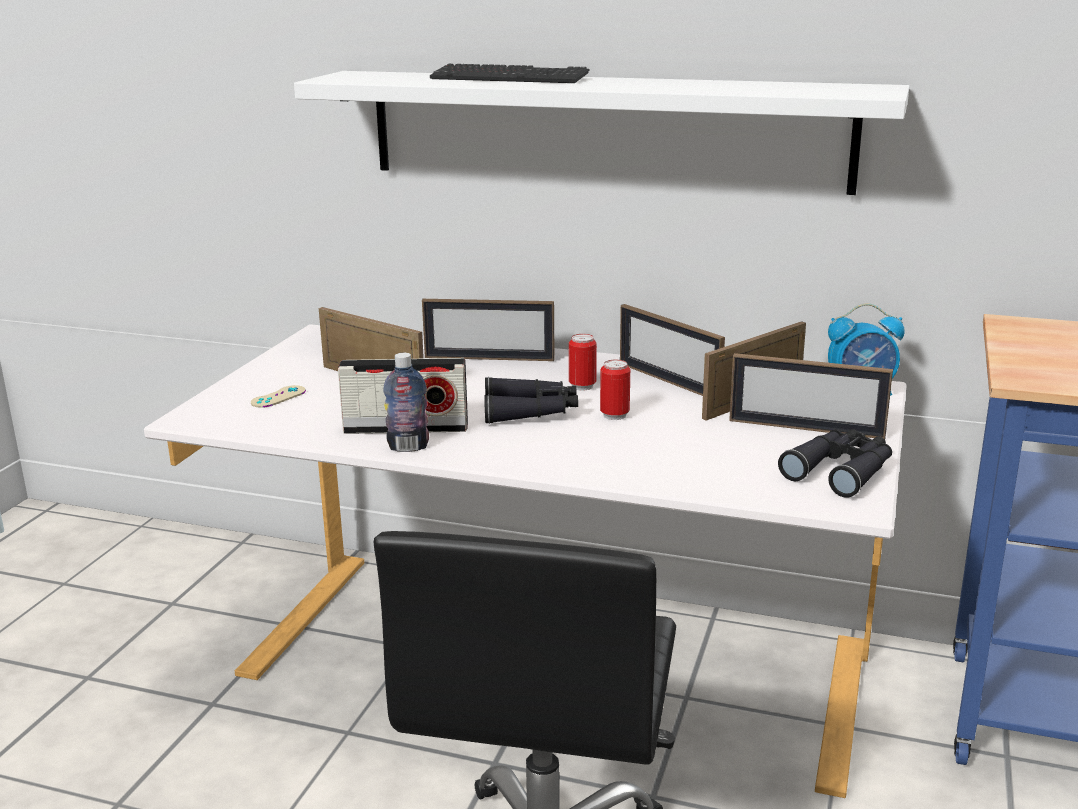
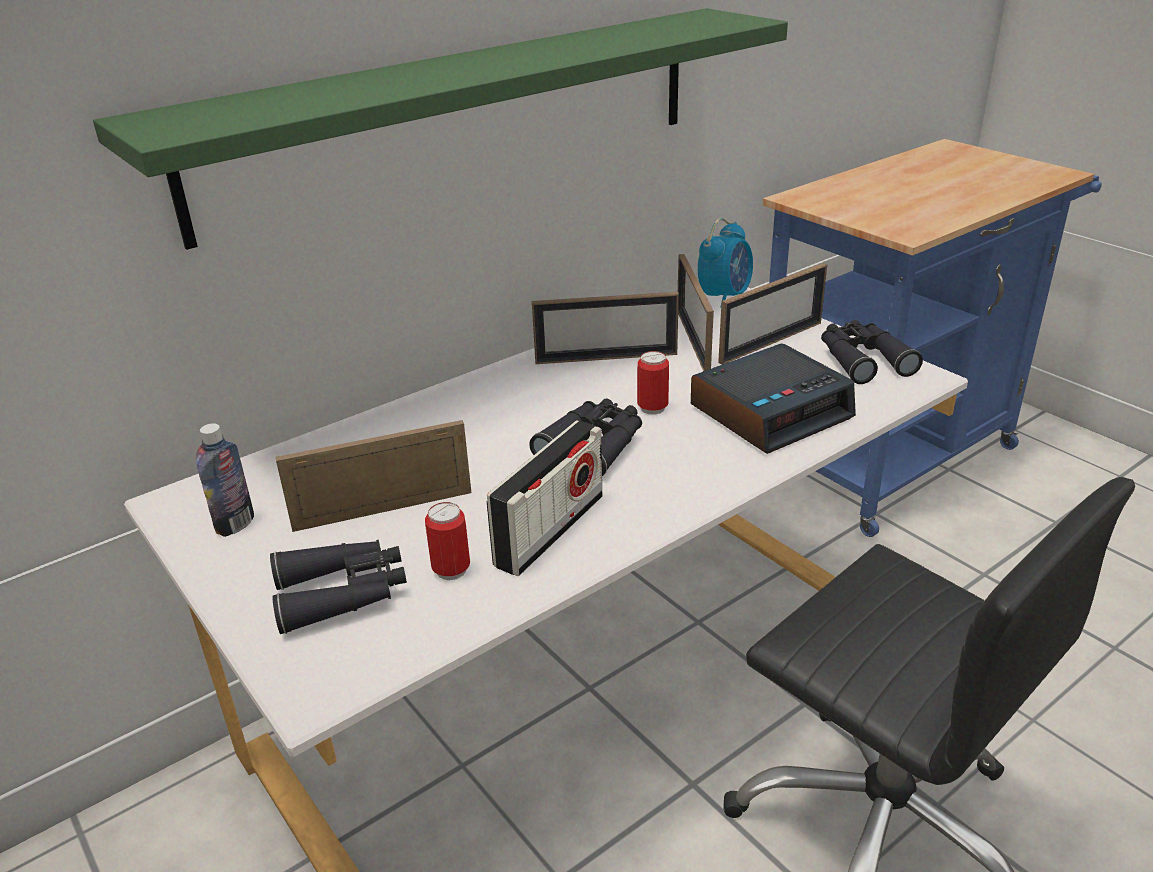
camera: 55 degrees left, 10 degrees up
beige game controller [251,385,306,408] -> black binoculars [270,540,407,634]
white shelf [294,71,909,195] -> green shelf [93,8,788,250]
bottle [383,353,429,452] -> bottle moved to [196,423,254,537]
picture frame [422,299,555,361] -> none
keyboard [430,64,590,83] -> none
can [569,334,597,391] -> can moved to [425,502,470,580]
none -> alarm clock [691,343,856,454]

